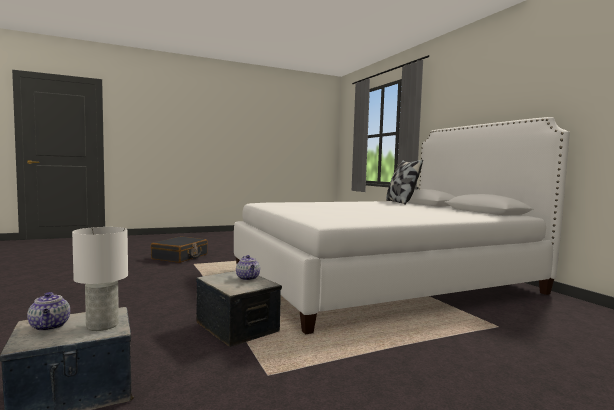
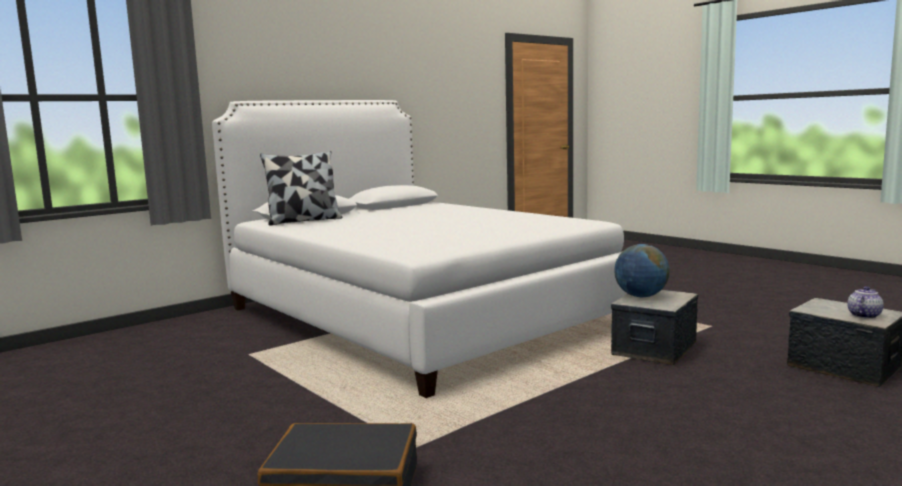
camera: 105 degrees left, 5 degrees up
white table lamp [72,227,128,331] -> none
teapot [236,255,260,280] -> globe [614,244,670,297]

